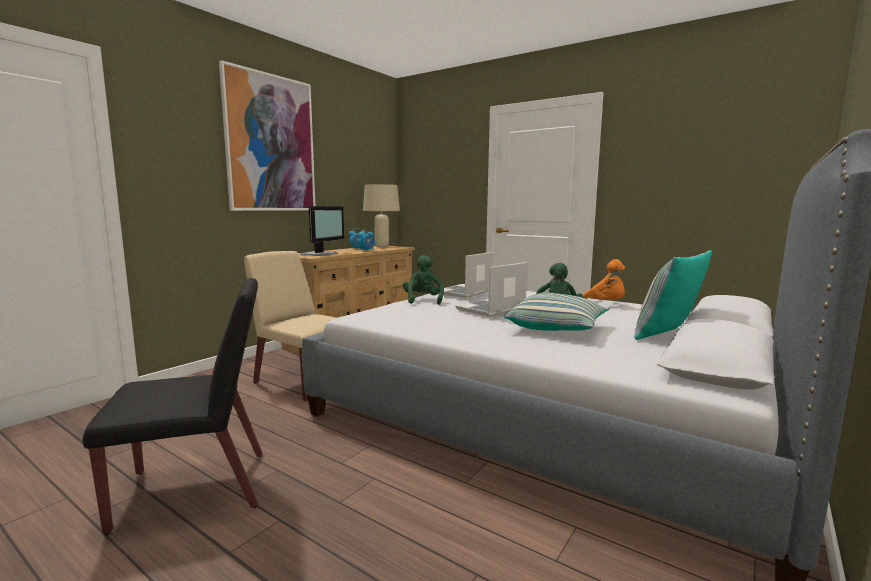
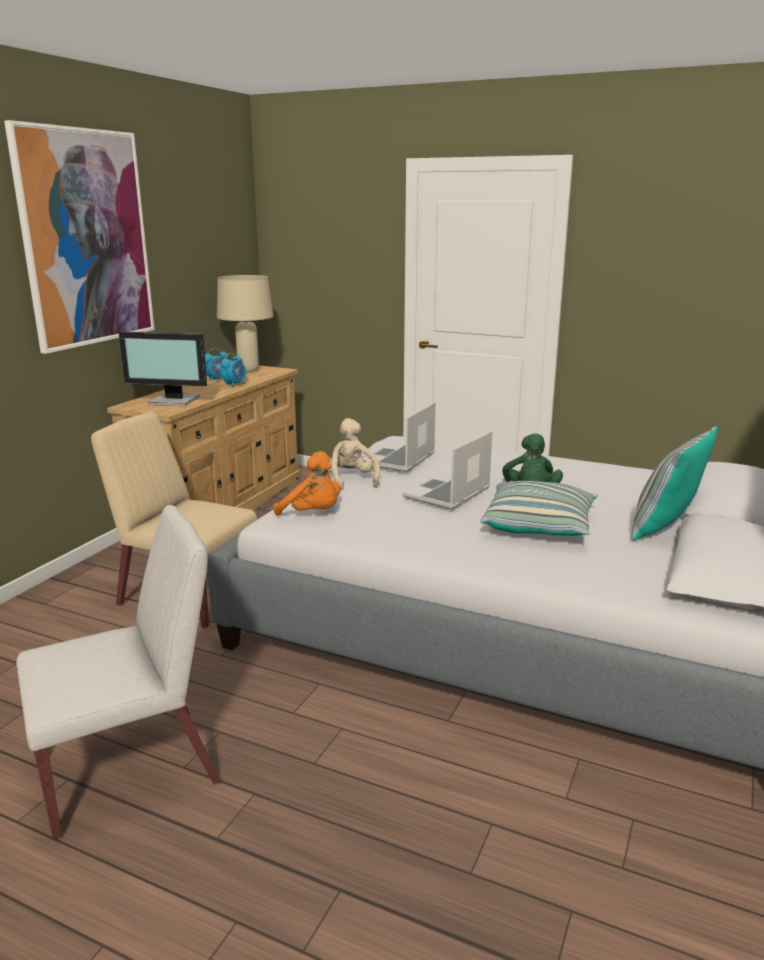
camera: 10 degrees left, 10 degrees up
black chair [83,278,262,535] -> white chair [16,505,221,839]
monitor [300,206,344,256] -> monitor turned 90 degrees clockwise [119,331,207,406]
green plush toy [403,255,444,305] -> beige plush toy [329,418,380,489]
orange plush toy [583,259,625,300] -> orange plush toy moved to [273,451,340,516]

